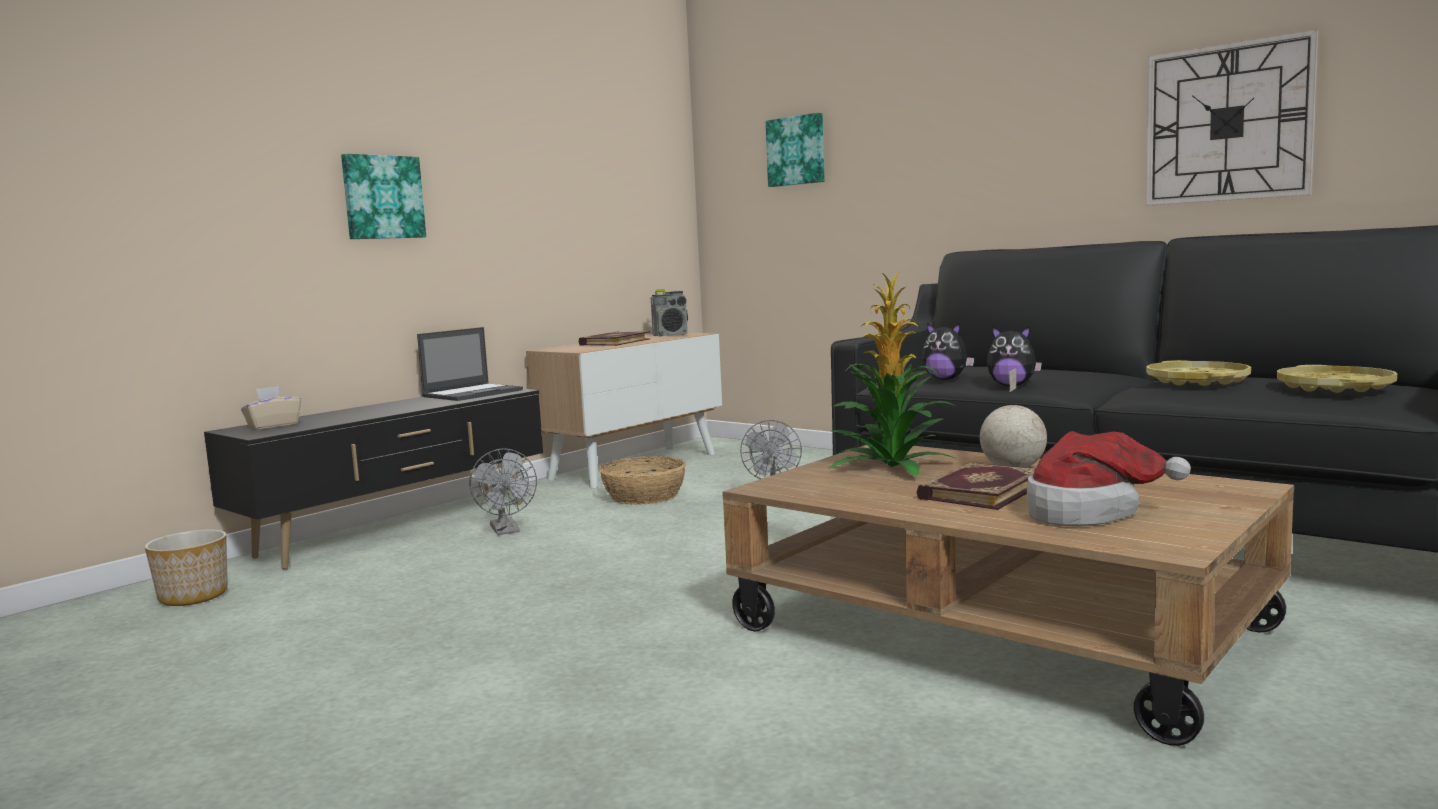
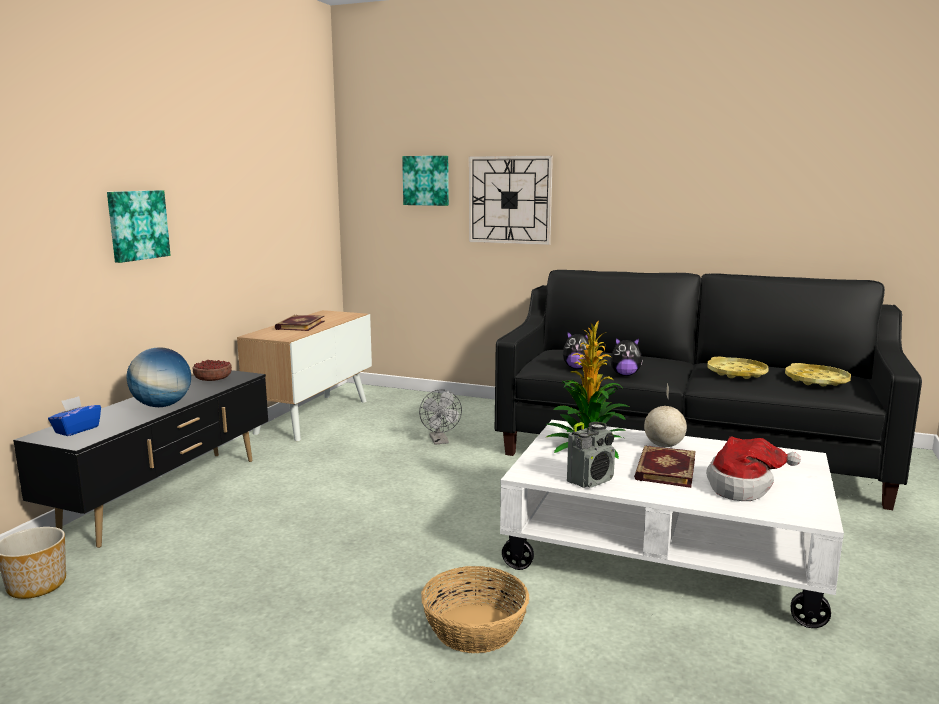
camera: 20 degrees left, 5 degrees up
beige tissue box [241,386,301,430] -> blue tissue box [48,396,101,436]
laptop [417,327,523,401] -> bowl [193,360,232,381]
grey fan [470,449,537,535] -> none
basket [599,456,686,505] -> basket moved to [421,566,529,653]
radio [651,289,688,337] -> radio moved to [567,422,615,488]
brown coffee table [722,445,1294,746] -> white coffee table [500,420,844,628]
wall clock [1146,29,1318,206] -> wall clock moved to [469,156,553,245]
none -> globe [127,347,191,407]

